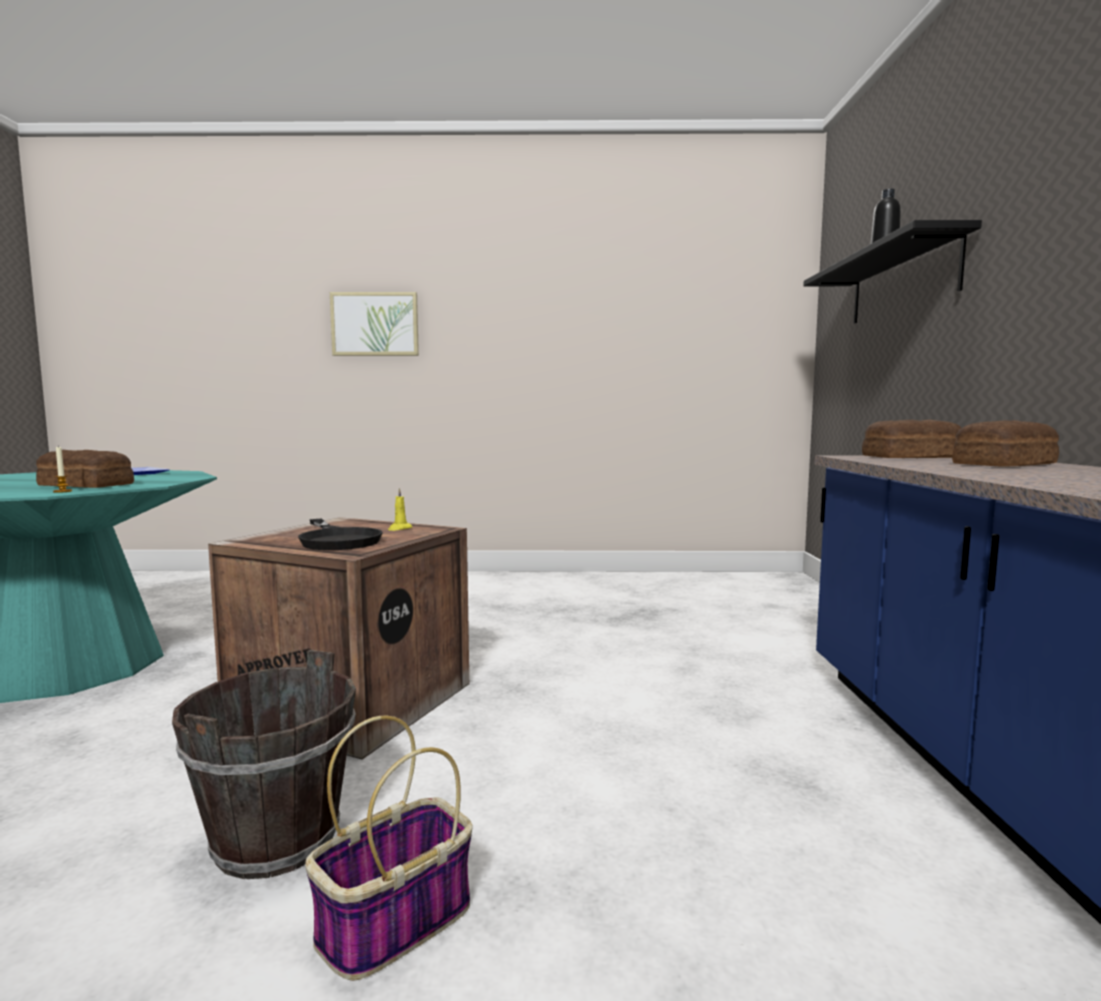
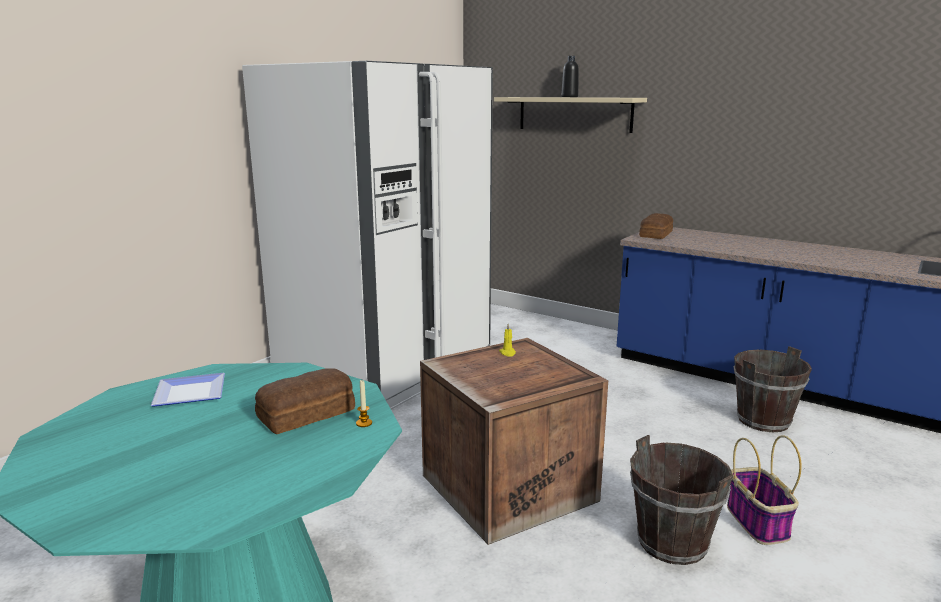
camera: 55 degrees left, 10 degrees up
black frying pan [298,519,383,550] -> none
picture [330,292,419,356] -> none
black shelf [803,220,982,323] -> beige shelf [494,97,647,133]
bread [952,420,1059,467] -> none
none -> white fridge [242,61,493,410]
none -> brown bucket [734,346,812,432]

